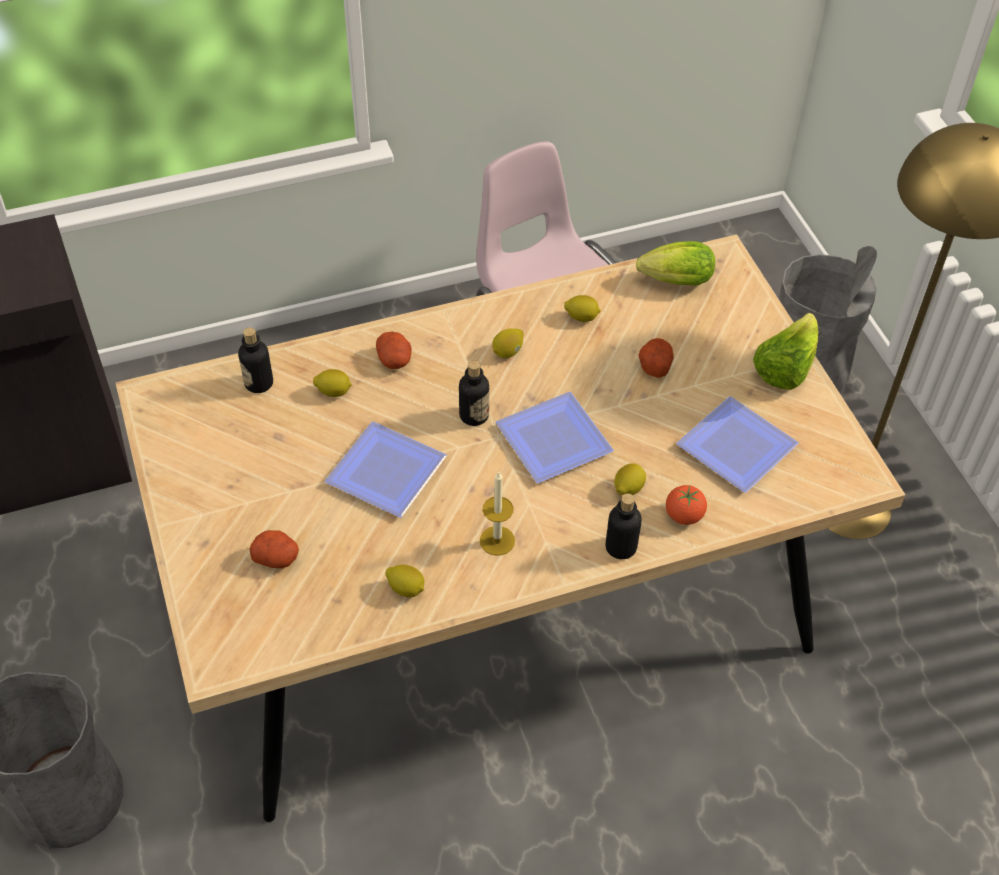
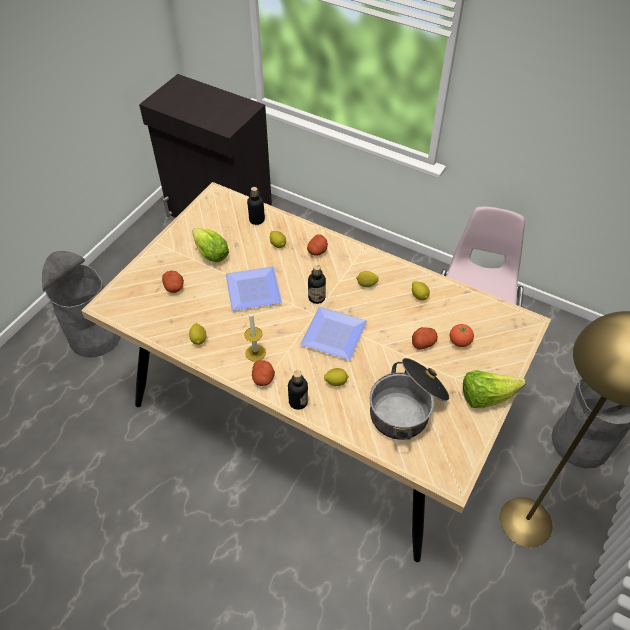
camera: 50 degrees right, 0 degrees up
lettuce [636,241,715,286] -> lettuce moved to [192,228,229,262]
tomato [666,485,707,525] -> tomato moved to [450,324,474,347]
plate [676,396,799,493] -> cooking pot [370,358,450,440]
none -> potato [252,360,275,386]

